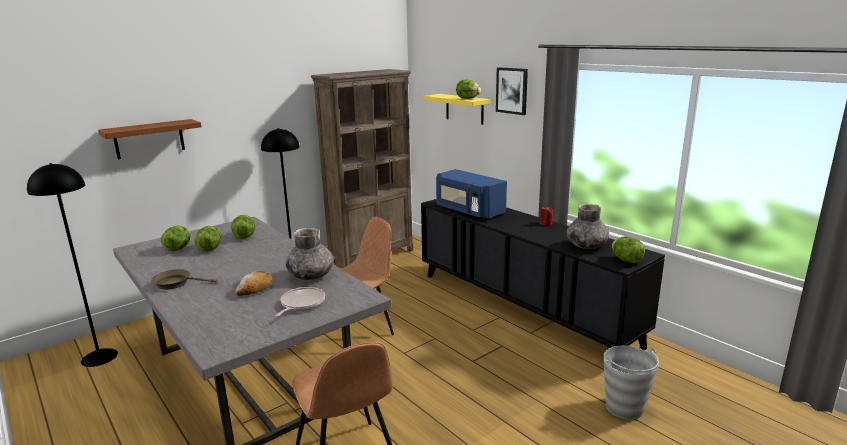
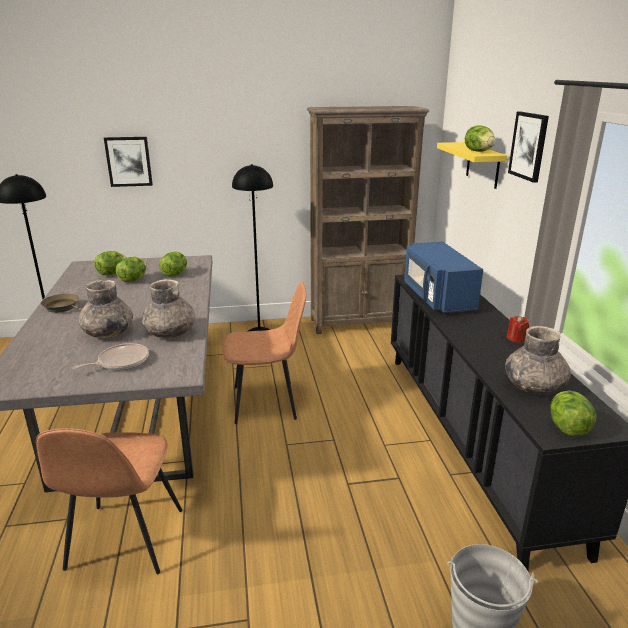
camera: 30 degrees right, 5 degrees up
brown shelf [98,119,201,159] -> picture [104,137,153,187]
bread [235,271,273,296] -> grey vase [78,280,133,338]

